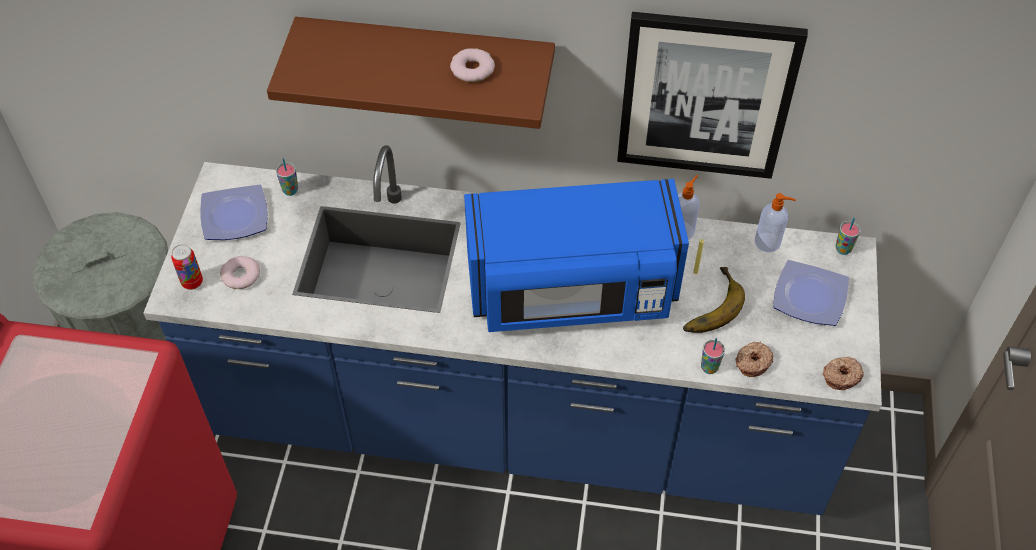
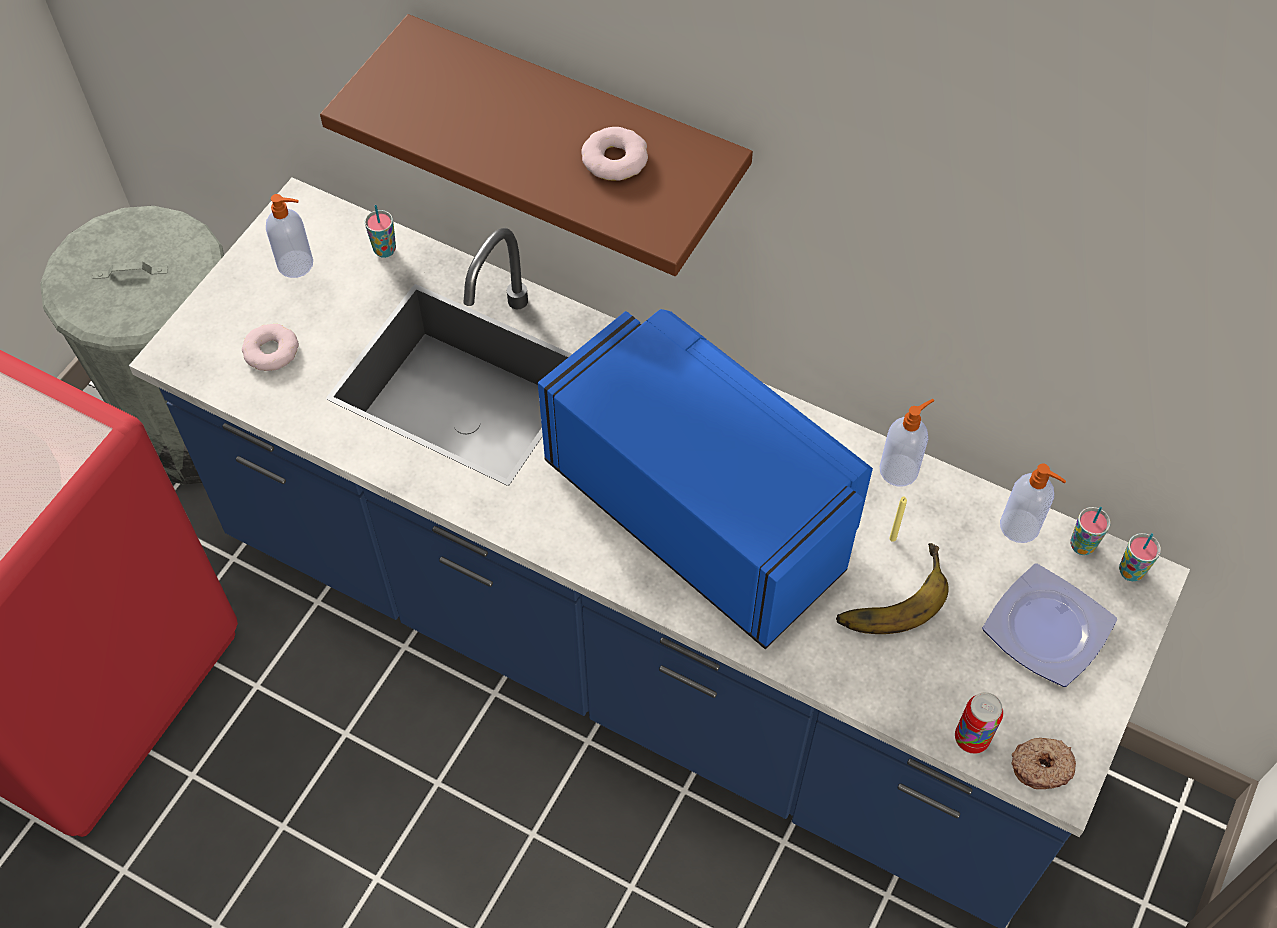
camera: 20 degrees right, 5 degrees up
can [171,244,203,290] -> can moved to [955,692,1003,754]
plate [200,185,268,240] -> soap dispenser [266,194,313,278]
blue microwave [464,179,689,332] -> blue microwave turned 150 degrees counterclockwise [538,309,873,649]
picture [617,12,808,179] -> none
cup [701,338,725,374] -> cup moved to [1070,507,1111,555]
donut [735,341,773,377] -> none

